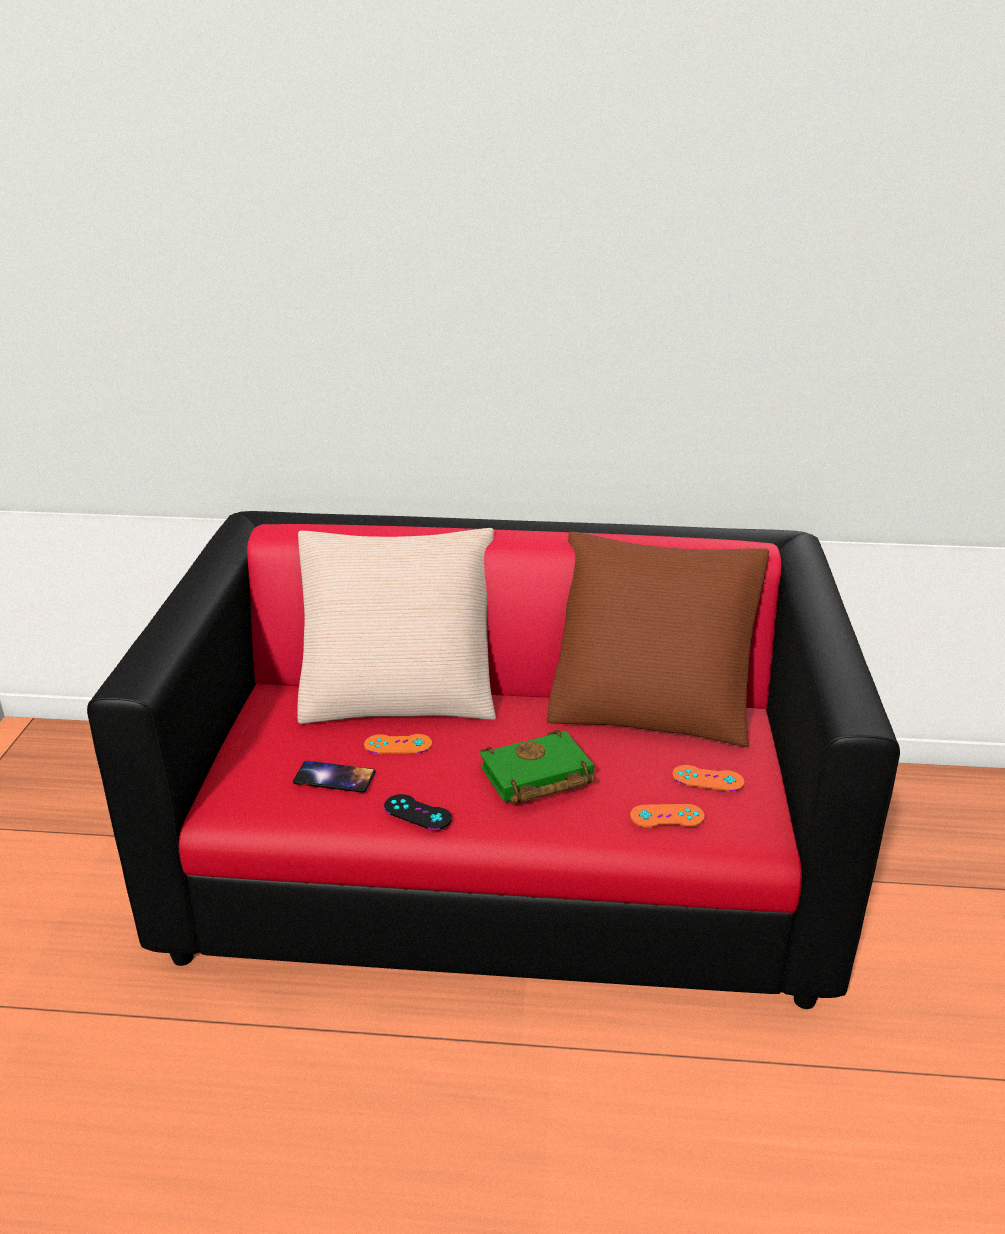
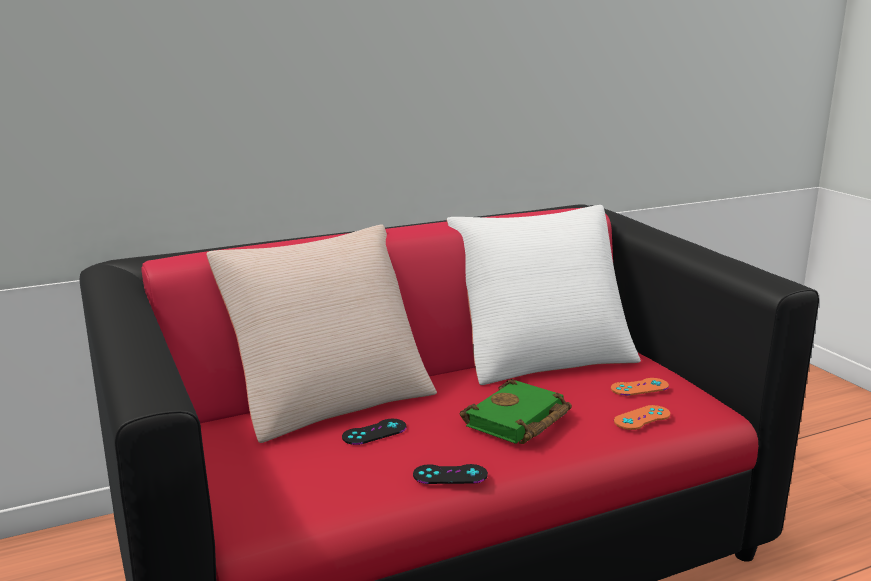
camera: 30 degrees left, 10 degrees down
phone [293,761,376,793] -> none
orange game controller [364,734,432,754] -> black game controller [342,419,406,445]
brown pillow [547,532,769,747] -> white pillow [447,205,641,385]

